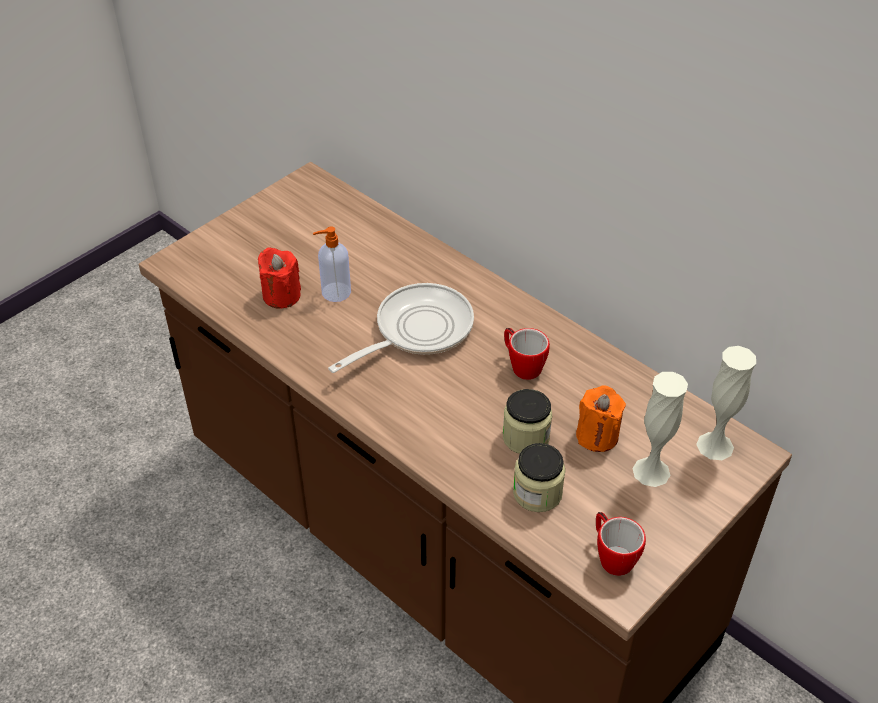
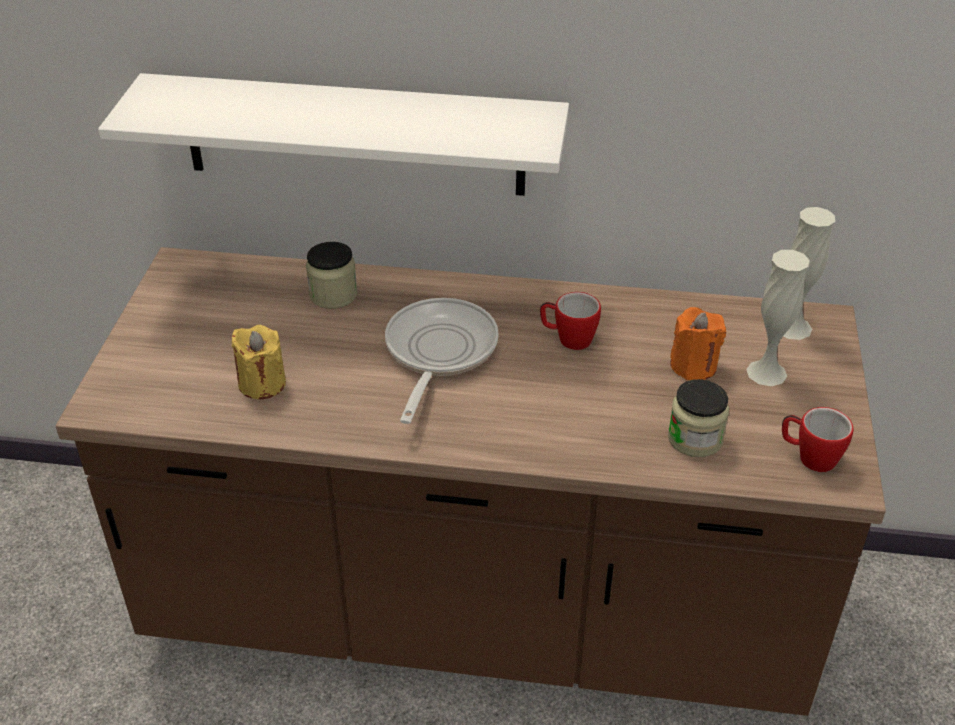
camera: 35 degrees left, 5 degrees down
red candle [258,247,301,309] -> yellow candle [232,325,286,399]
soap dispenser [313,226,351,302] -> none
jar [503,389,552,454] -> jar moved to [306,242,357,309]
none -> white shelf [98,73,569,196]

